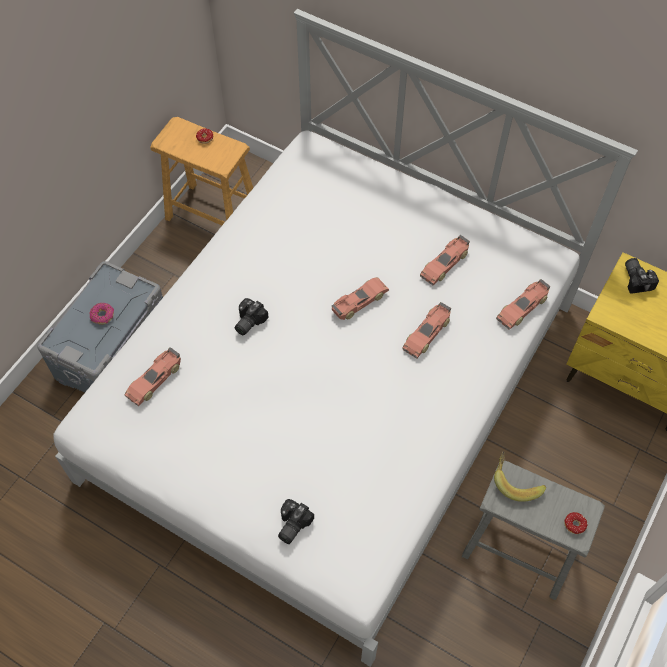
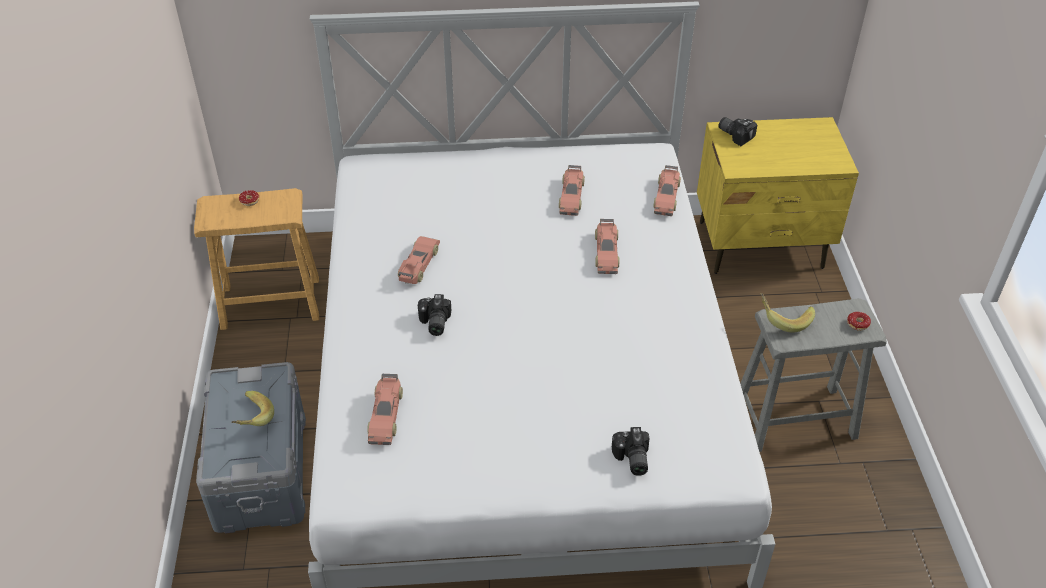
camera: 35 degrees left, 15 degrees down
donut [89,303,114,324] -> banana [231,391,274,426]
toy car [332,277,389,320] -> toy car moved to [398,236,440,284]

